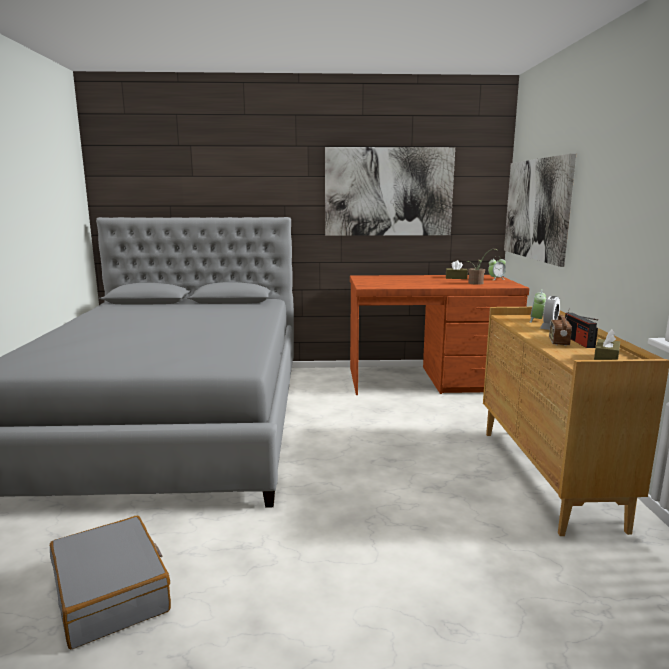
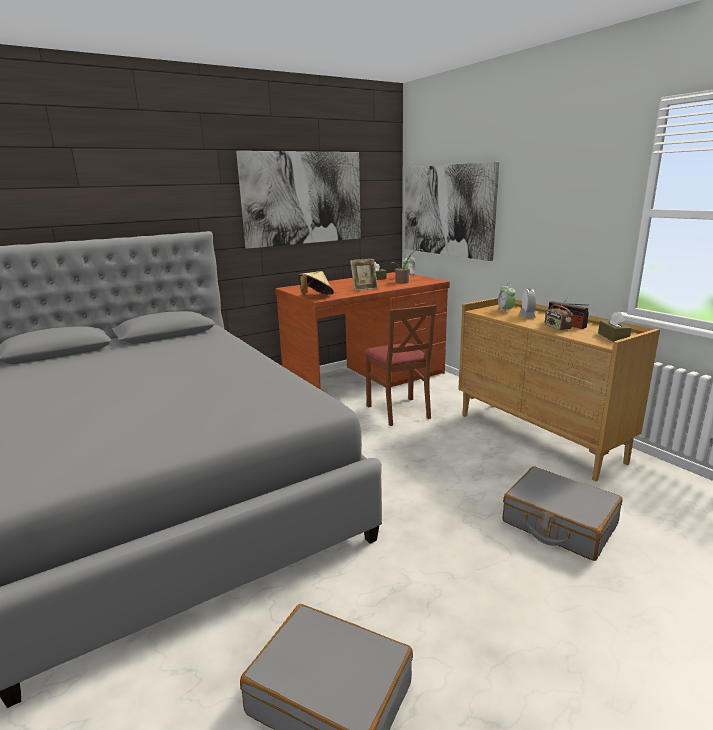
camera: 30 degrees left, 5 degrees up
none -> beige hat [298,271,334,295]
none -> picture frame [350,259,378,291]
none -> brown chair [364,305,437,426]
none -> grey suitcase [503,467,623,561]

